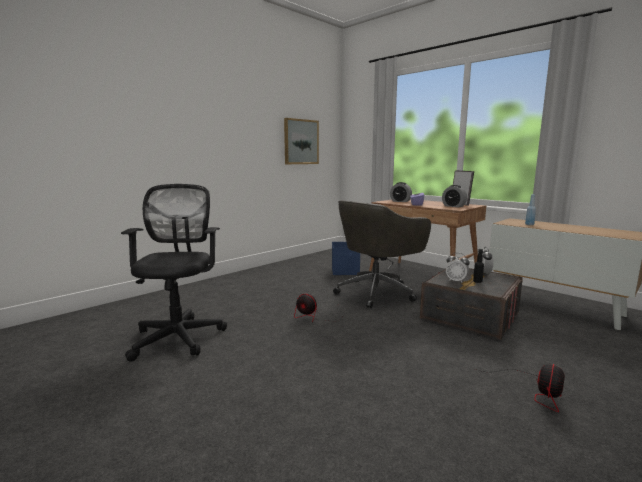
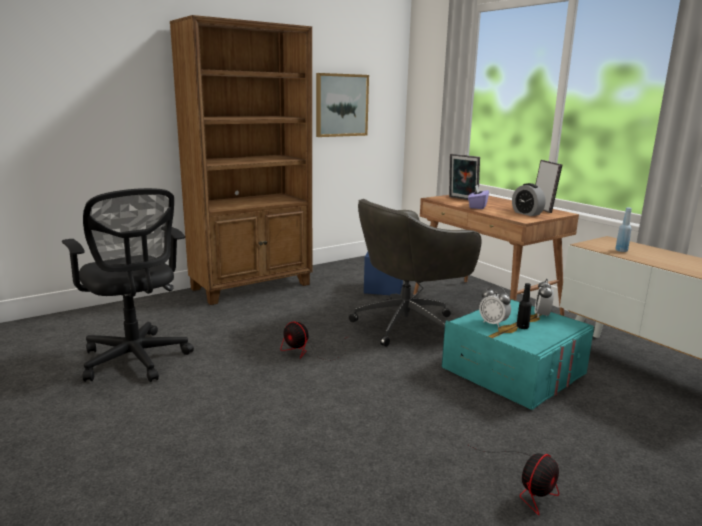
camera: 10 degrees right, 5 degrees up
black office chair [121,184,227,362] -> black office chair turned 135 degrees clockwise [62,188,194,382]
alarm clock [390,182,412,202] -> picture frame [449,154,480,200]
grey storage box [420,268,523,340] -> turquoise storage box [442,299,594,410]
none -> brown bookcase [170,15,312,305]

